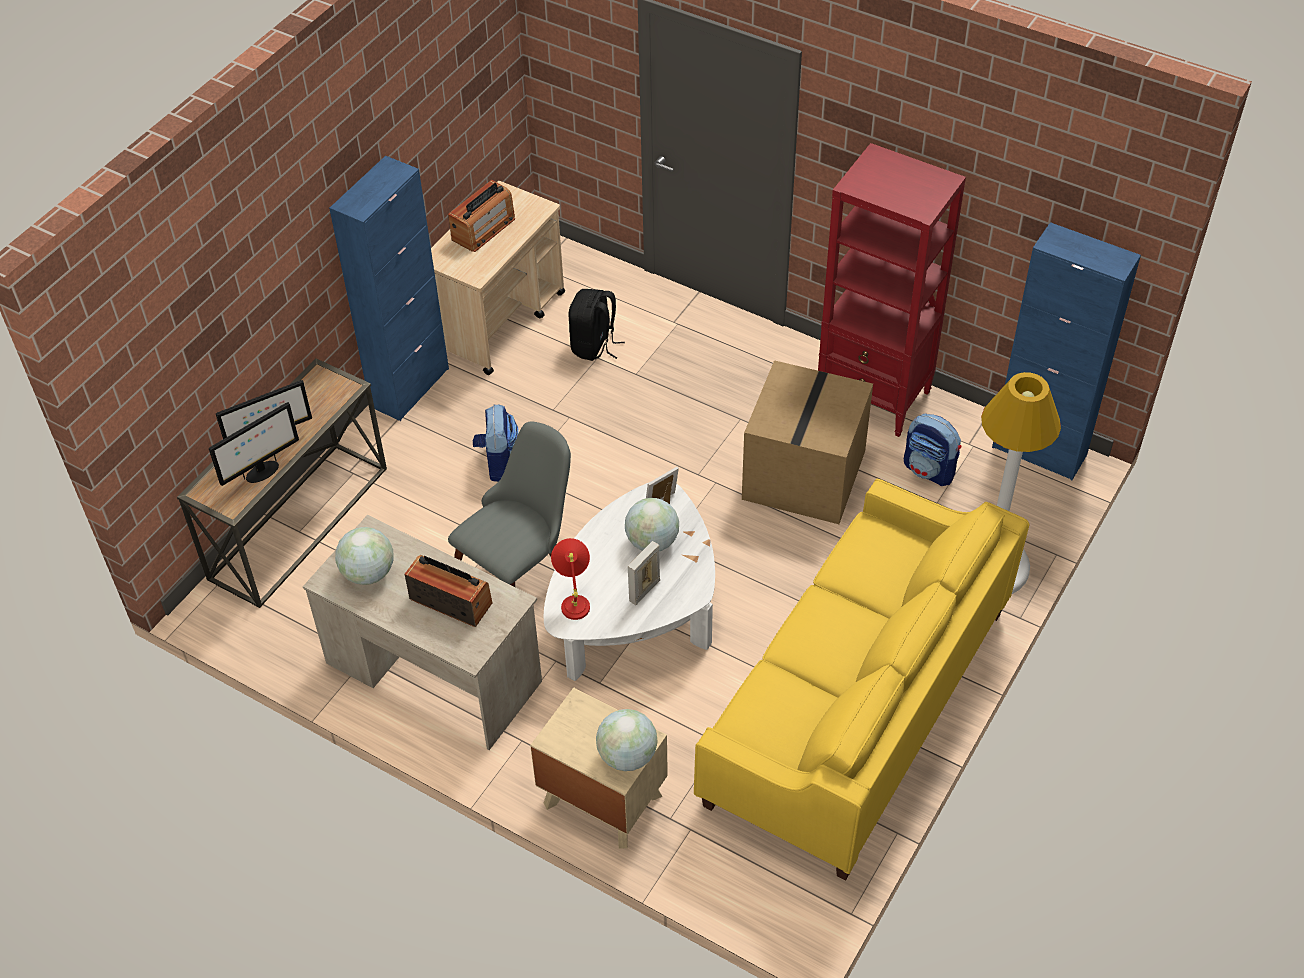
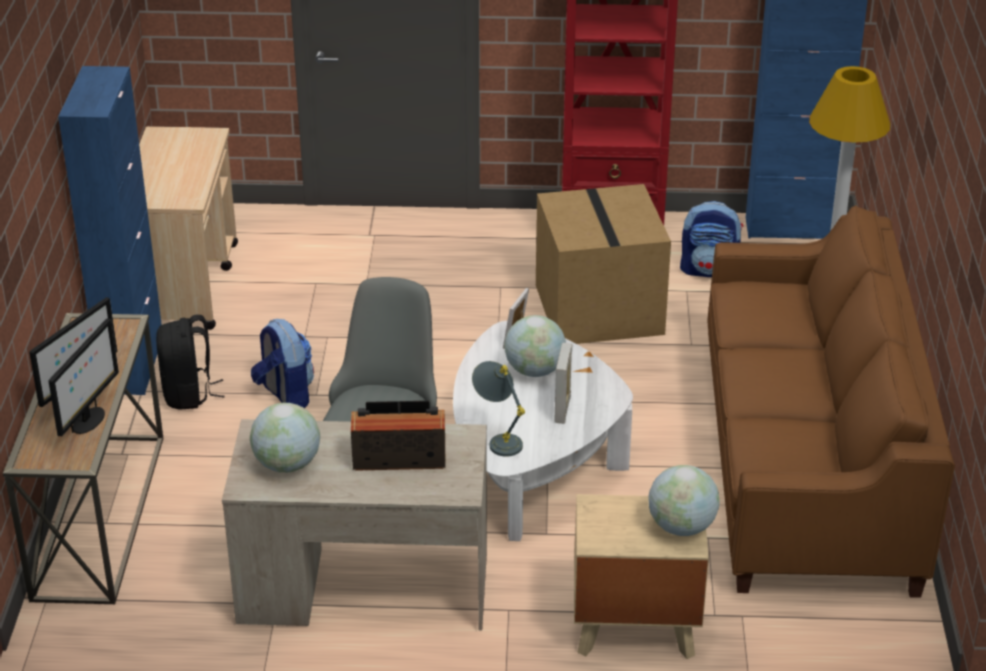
camera: 30 degrees left, 15 degrees down
radio [448,180,515,252] -> none
red table lamp [551,538,590,620] -> grey table lamp [472,361,525,457]
black backpack [569,289,625,361] -> black backpack moved to [156,315,225,410]
yellow sofa [694,479,1029,881] -> brown sofa [707,205,955,598]

